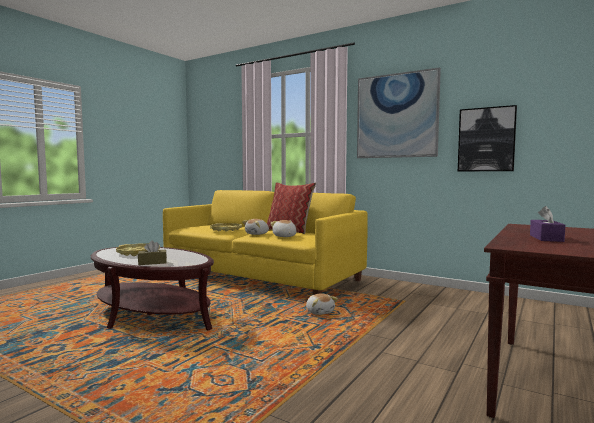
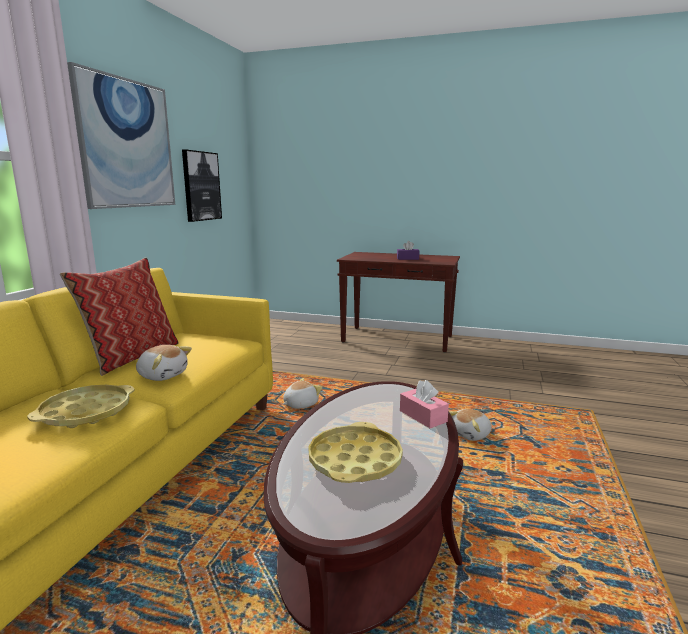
camera: 105 degrees left, 10 degrees up
brown tissue box [138,241,167,265] -> pink tissue box [400,380,449,428]
plush toy [271,220,296,237] -> plush toy moved to [450,409,492,441]

